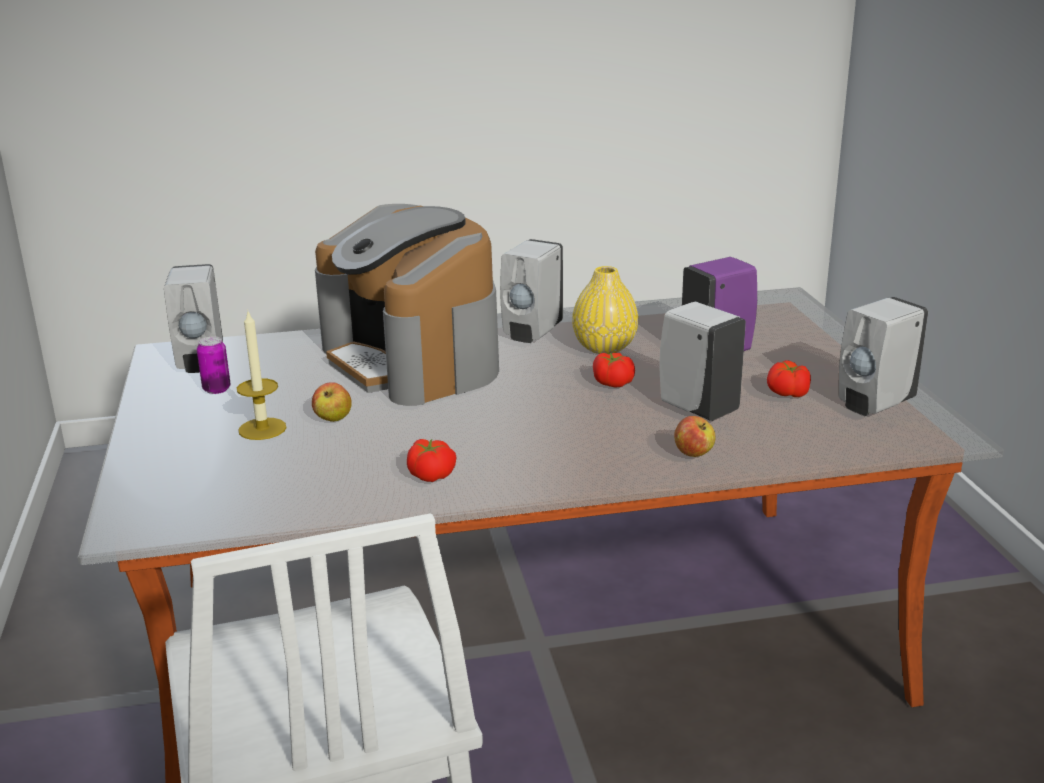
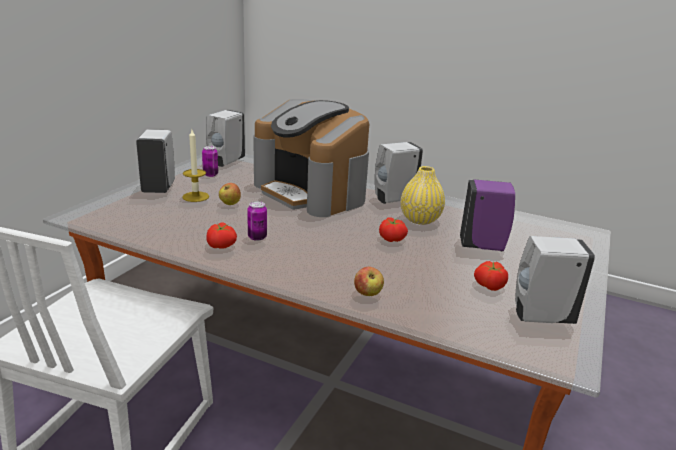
camera: 35 degrees right, 0 degrees up
coffee machine [315,204,499,406] -> coffee machine turned 45 degrees counterclockwise [253,99,369,217]
white soap dispenser [659,302,746,421] -> white soap dispenser moved to [136,129,175,193]
none -> can [247,201,267,241]

